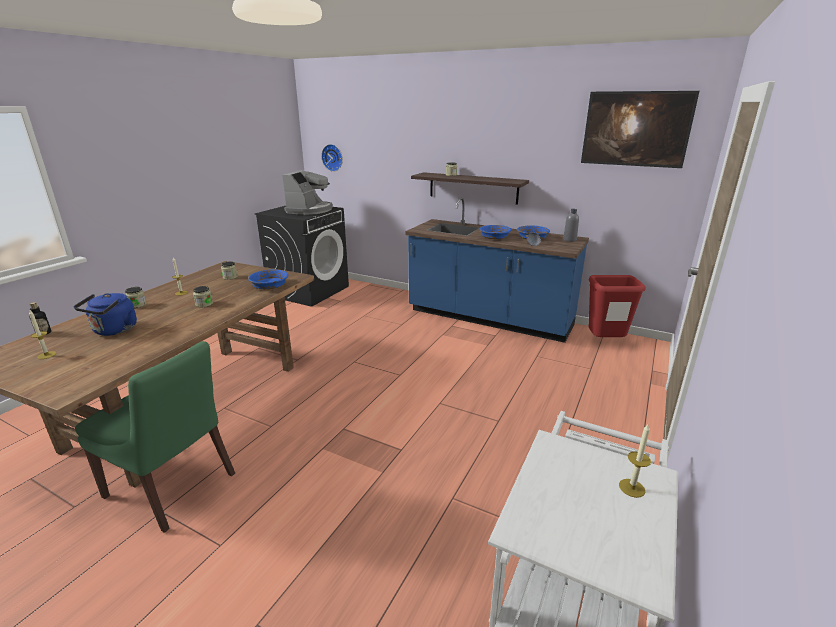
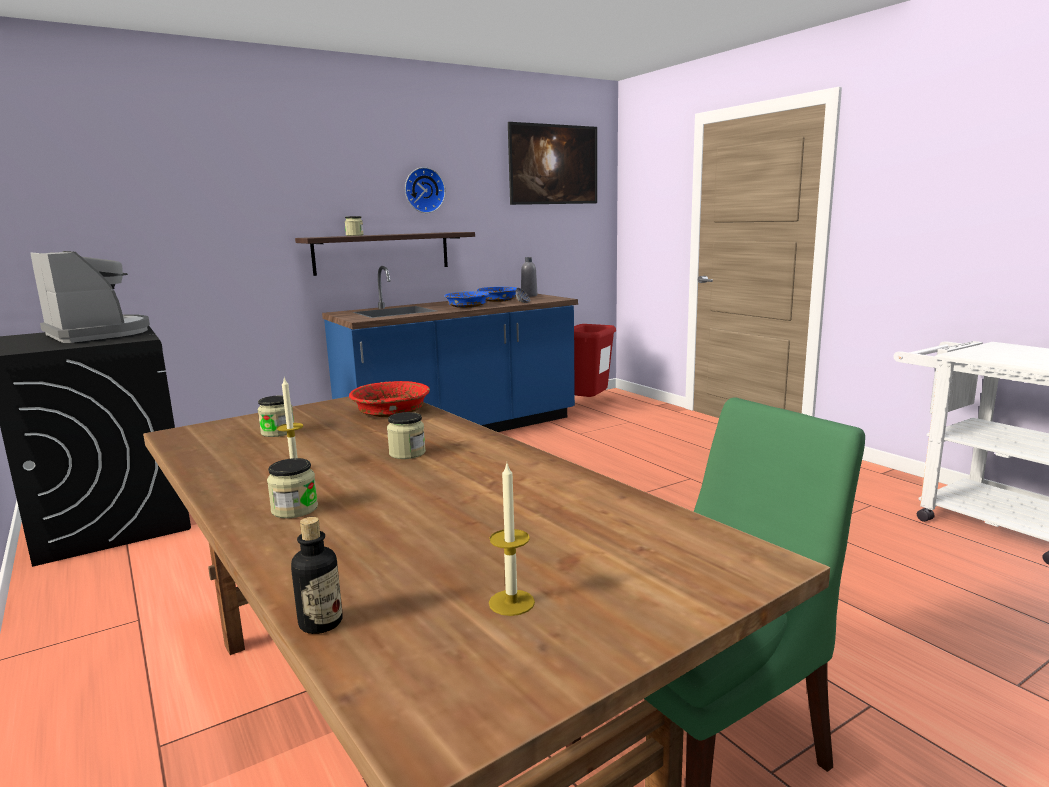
camera: 60 degrees left, 10 degrees down
blue kettle [74,293,137,336] -> none
blue bowl [248,269,288,289] -> red bowl [349,381,430,417]
wall clock [321,144,343,172] -> wall clock moved to [405,167,445,213]
candle [619,424,651,498] -> none

